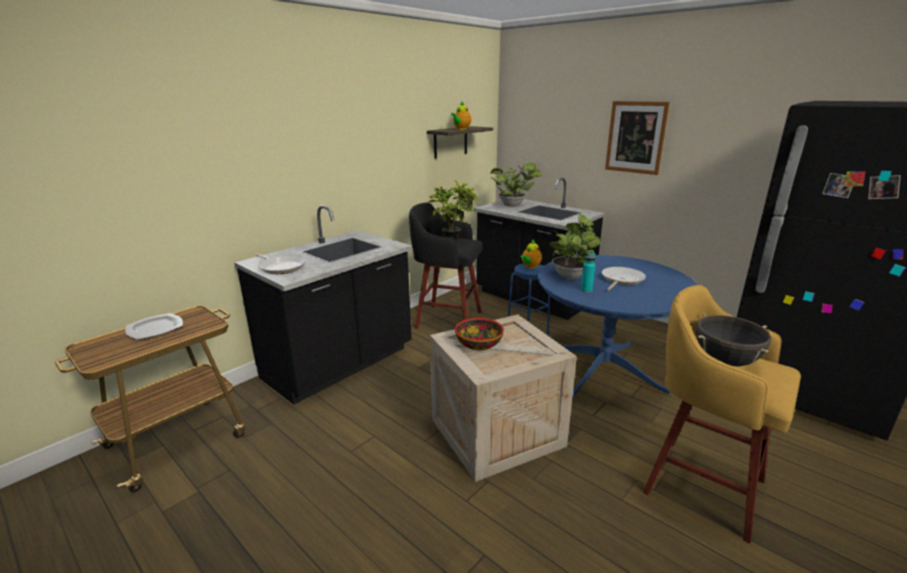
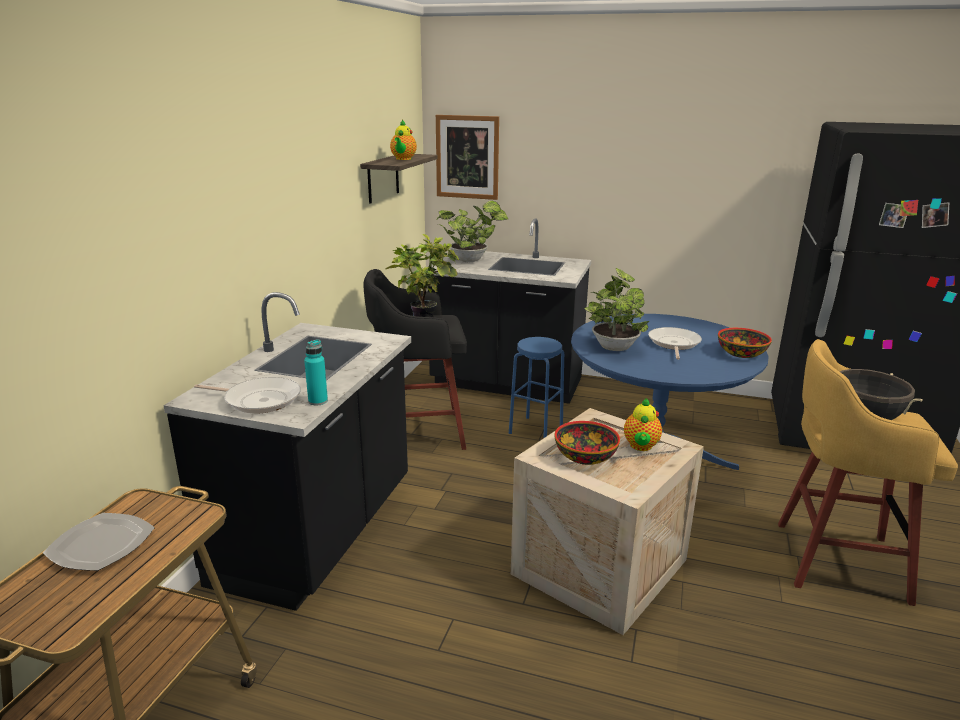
camera: 25 degrees left, 0 degrees up
teapot [521,239,542,268] -> teapot moved to [624,398,662,451]
turquoise bottle [581,253,596,293] -> turquoise bottle moved to [304,339,328,406]
picture [605,101,670,175] -> picture moved to [436,115,499,200]
none -> bowl [718,328,772,358]

